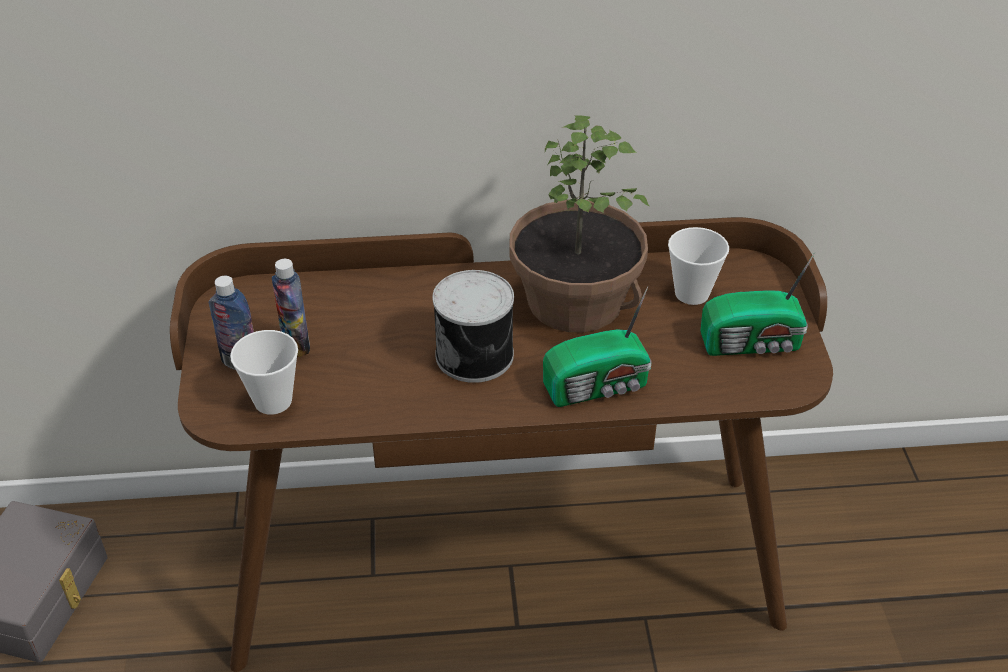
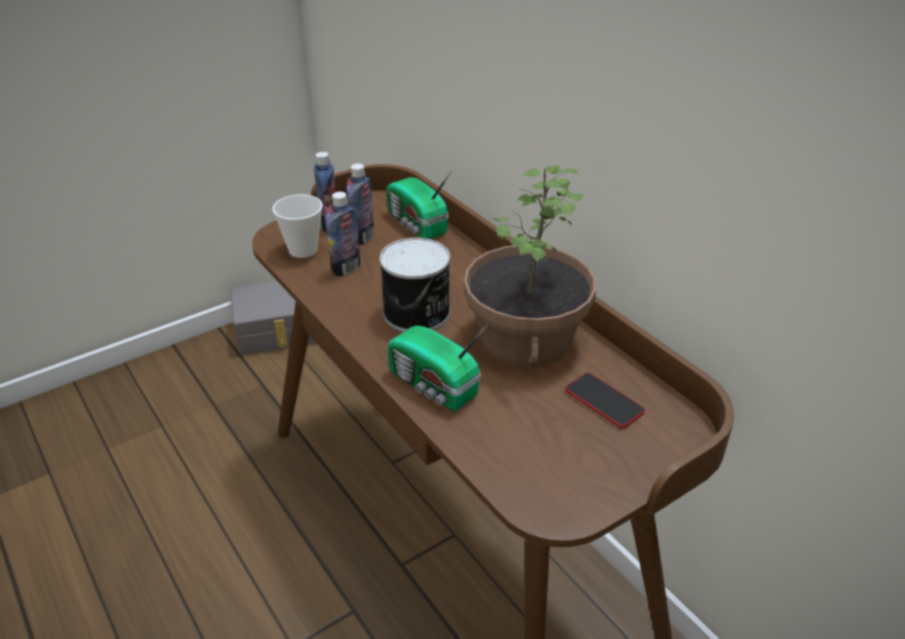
camera: 60 degrees right, 5 degrees down
cup [668,227,729,305] -> phone [565,373,645,428]
radio [700,252,815,356] -> radio moved to [386,170,452,239]
none -> bottle [326,192,360,276]

